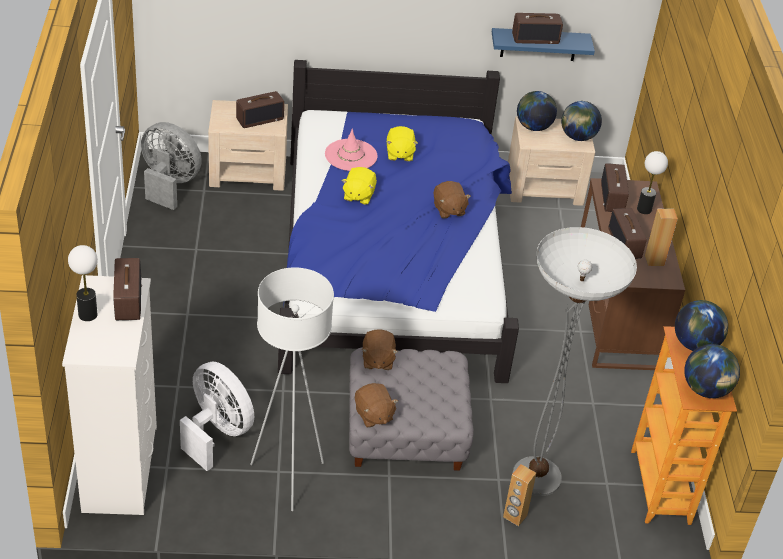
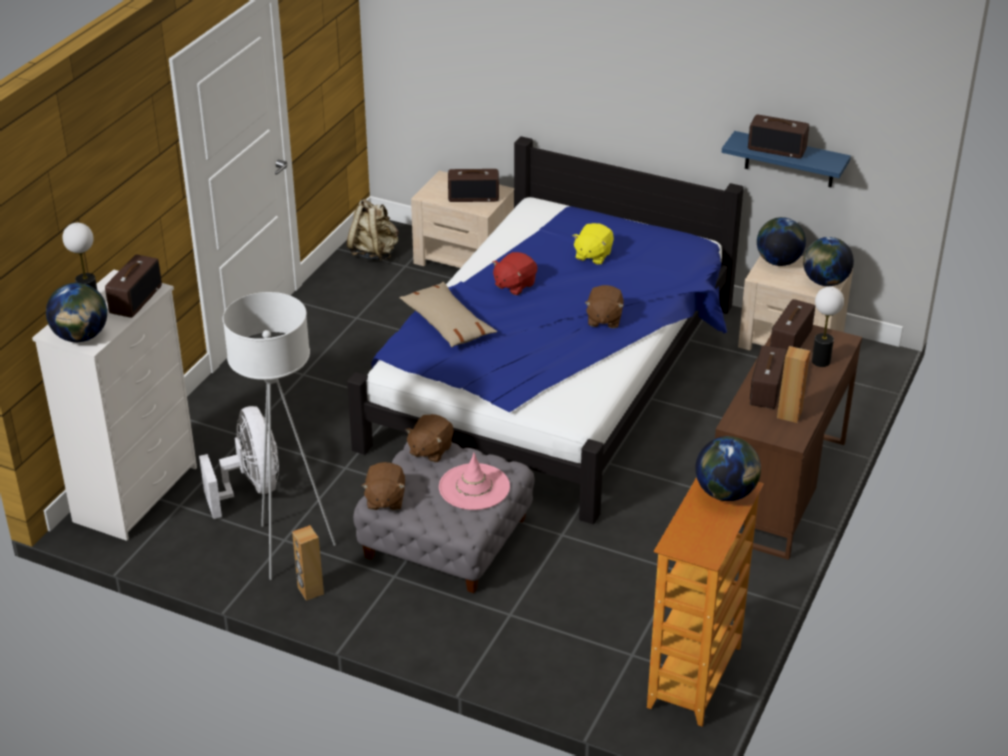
camera: 30 degrees right, 5 degrees down
grey fan [141,122,202,210] -> beige backpack [347,199,398,261]
pink hat [325,129,377,171] -> pink hat moved to [439,453,510,510]
yellow plush toy [342,167,377,205] -> red plush toy [493,252,537,295]
brown speaker [503,464,536,526] -> brown speaker moved to [292,525,324,601]
floor lamp [513,227,637,496] -> none
globe [684,344,740,398] -> globe moved to [46,283,107,342]
none -> beige pillow [399,282,497,347]

